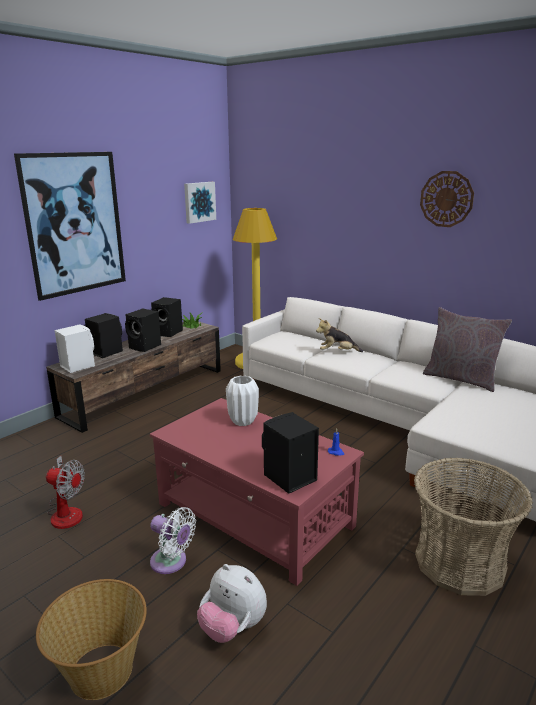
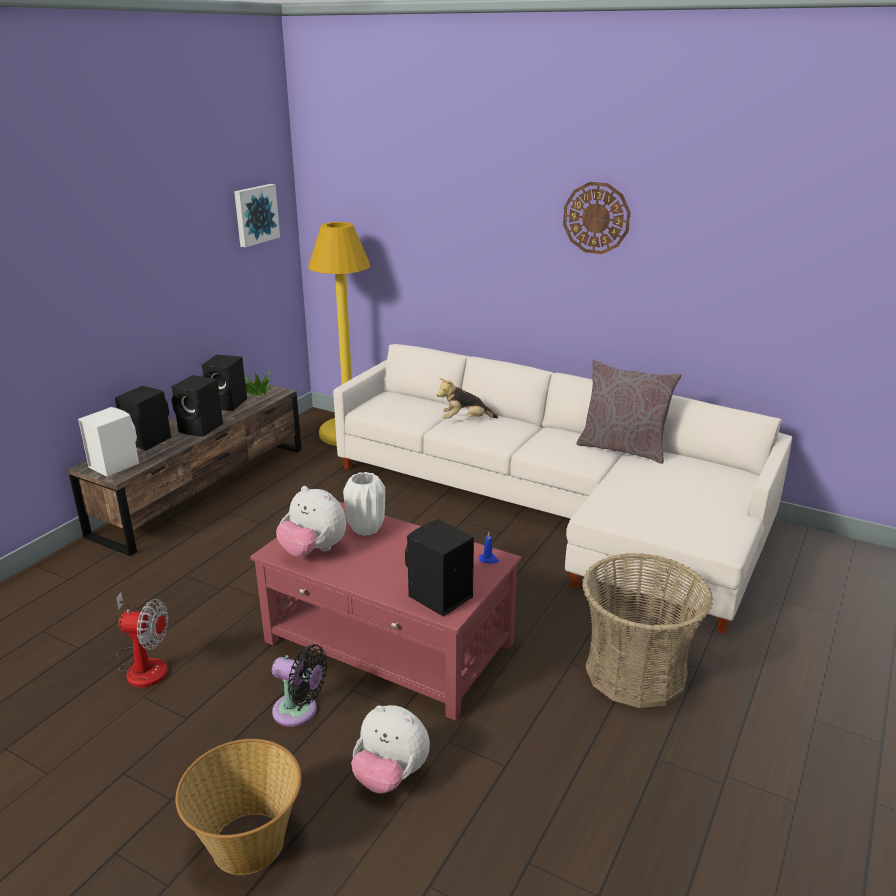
camera: 10 degrees left, 5 degrees up
picture [14,152,126,301] -> none
white fan [150,507,196,574] -> black fan [272,644,327,727]
none -> plush toy [276,486,346,557]

